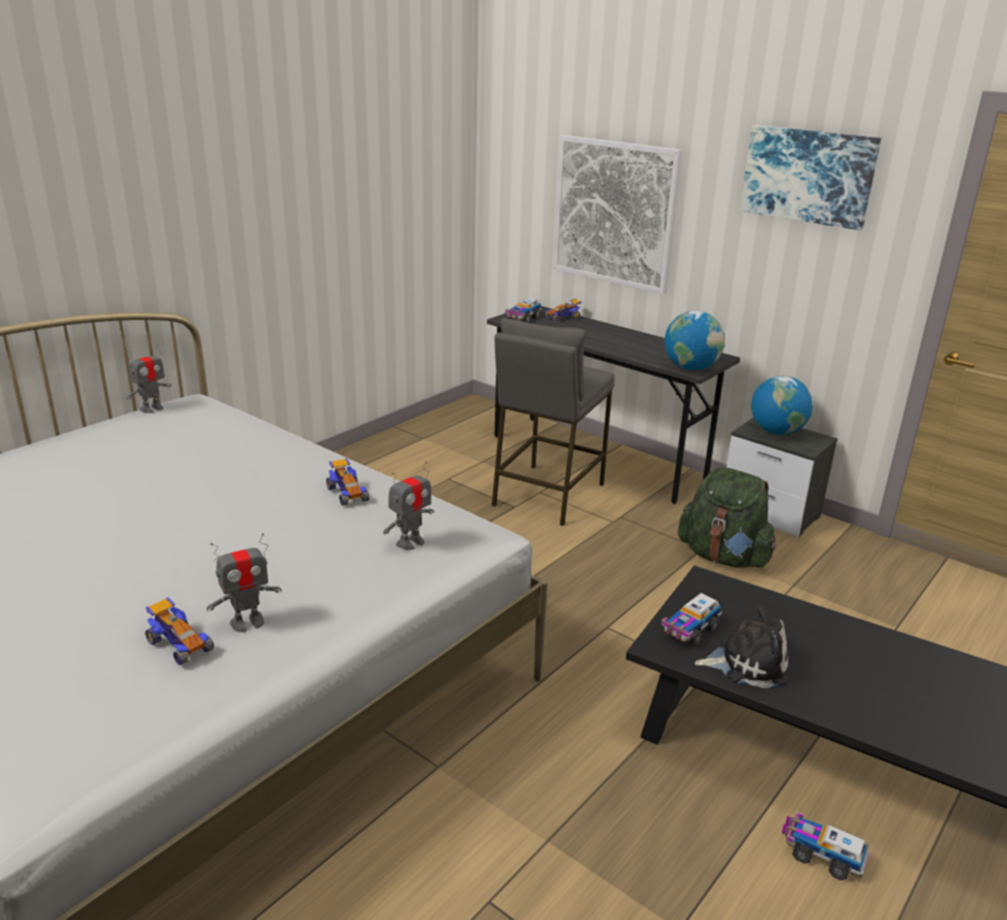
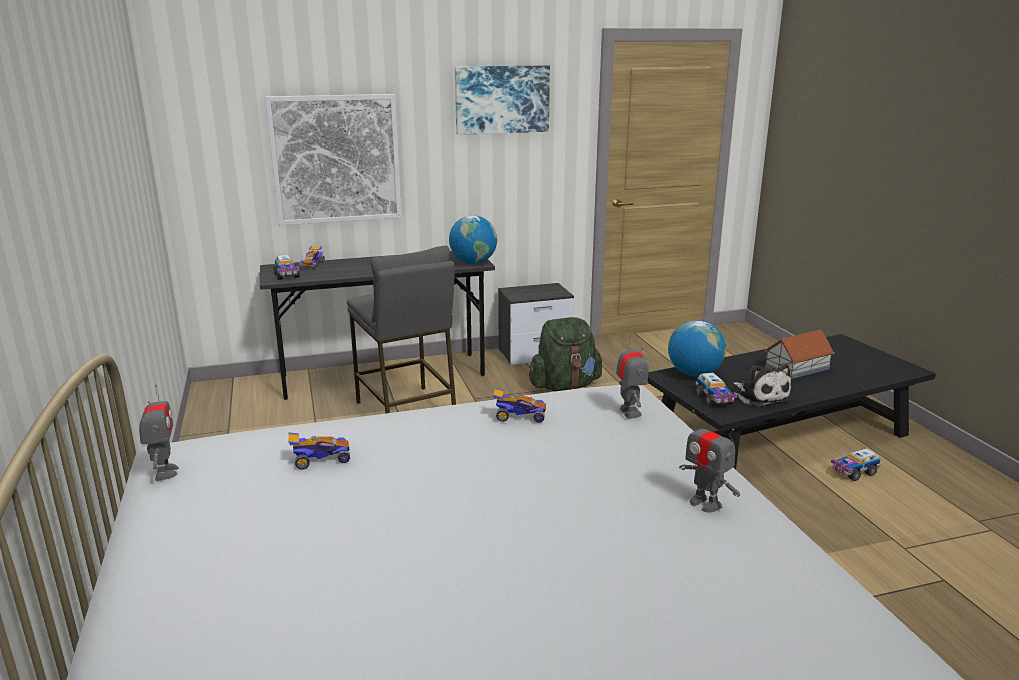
camera: 55 degrees left, 5 degrees down
toy car [145,597,214,665] -> toy car moved to [288,432,350,469]
toy robot [206,533,282,632] -> toy robot turned 135 degrees clockwise [679,410,740,513]
plush toy [694,604,788,688] -> plush toy turned 120 degrees clockwise [733,364,791,407]
globe [751,376,813,435] -> globe moved to [668,320,726,377]
none -> toy house [765,330,835,379]

